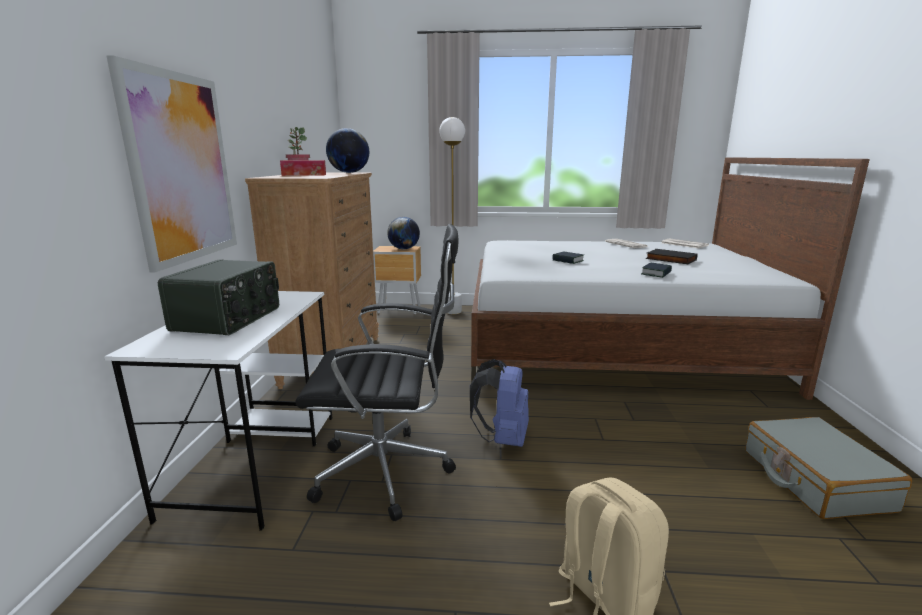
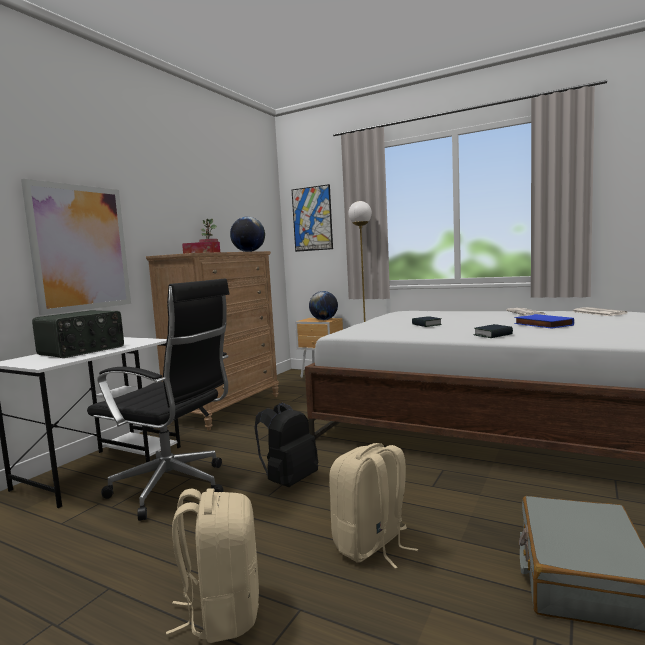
camera: 25 degrees right, 10 degrees down
blue backpack [470,359,529,447] -> black backpack [254,403,318,487]
black book [645,249,698,264] -> blue book [514,314,574,329]
none -> picture [292,184,333,252]
none -> beige backpack [329,443,418,569]

